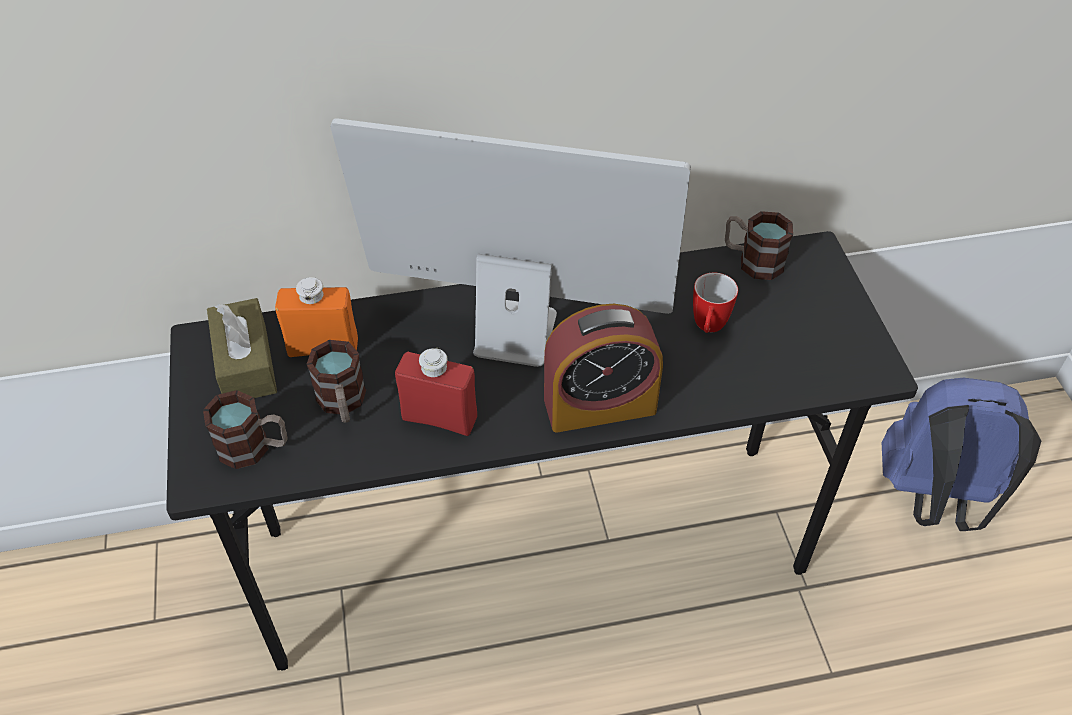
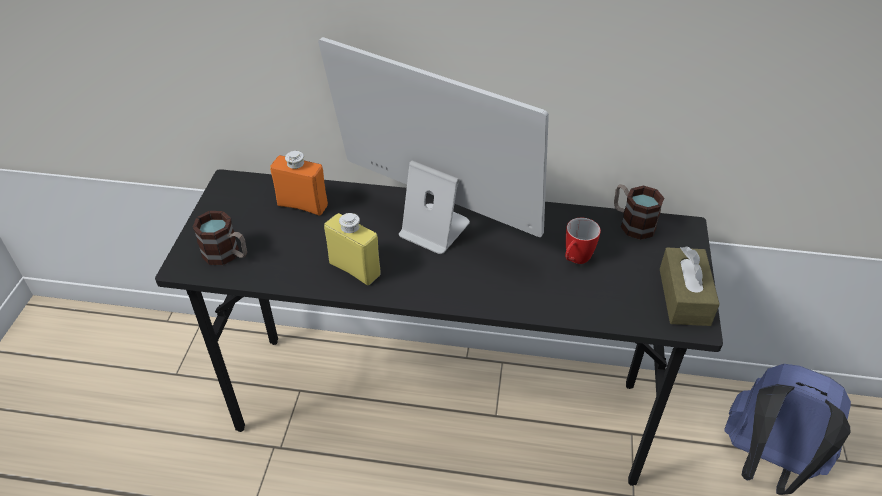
camera: 20 degrees right, 5 degrees down
brown tissue box [207,298,277,398] -> brown tissue box moved to [660,246,720,326]
mug [307,340,366,423] -> none
red bottle [395,347,477,436] -> yellow bottle [324,213,381,285]
alarm clock [544,304,663,433] -> none

